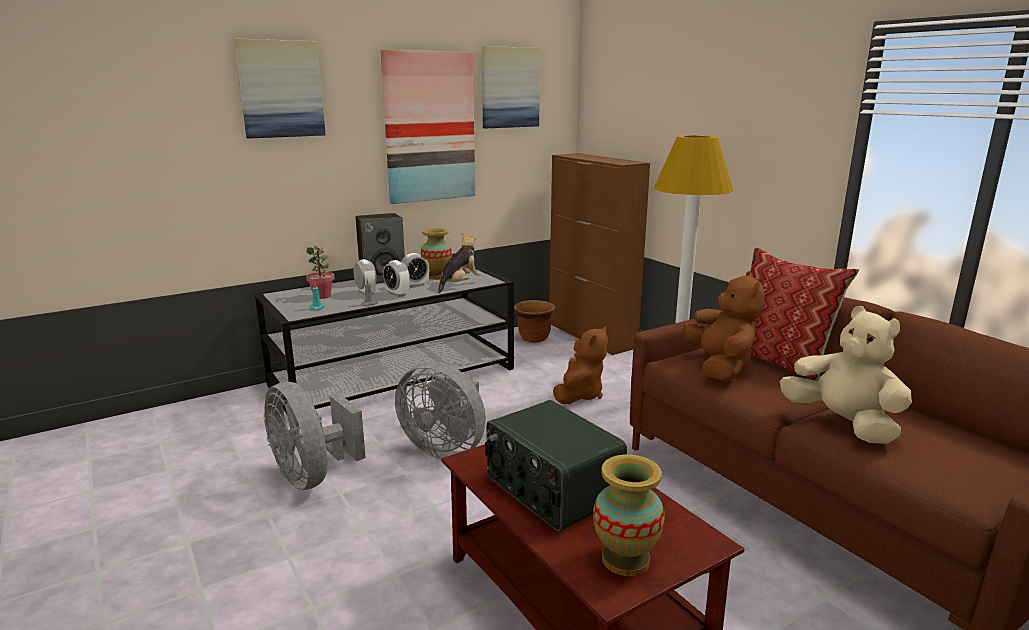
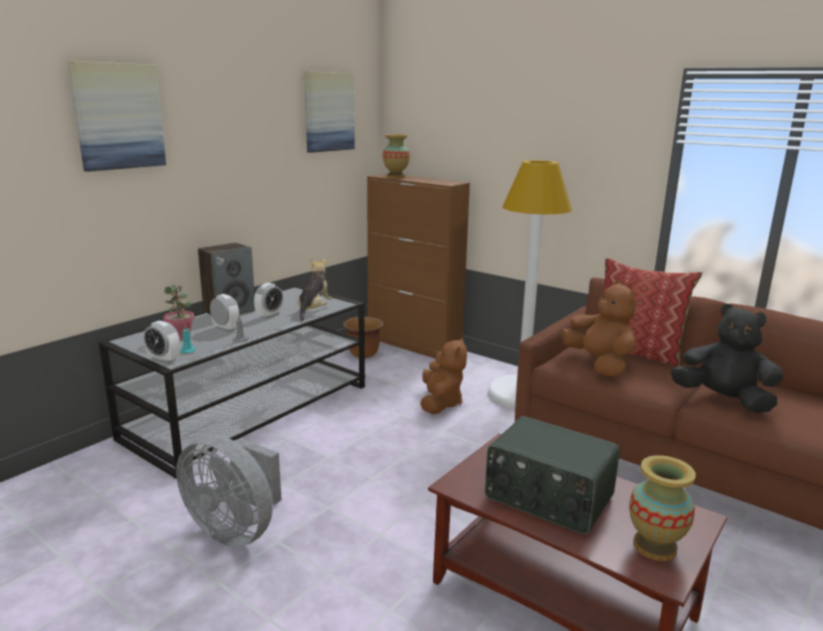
camera: 20 degrees left, 0 degrees up
picture [380,50,475,204] -> none
alarm clock [383,260,410,297] -> alarm clock moved to [144,321,180,364]
grey fan [395,362,486,459] -> none
vase [421,228,452,280] -> vase moved to [383,134,410,178]
beige plush toy [780,306,912,444] -> black plush toy [671,304,784,413]

